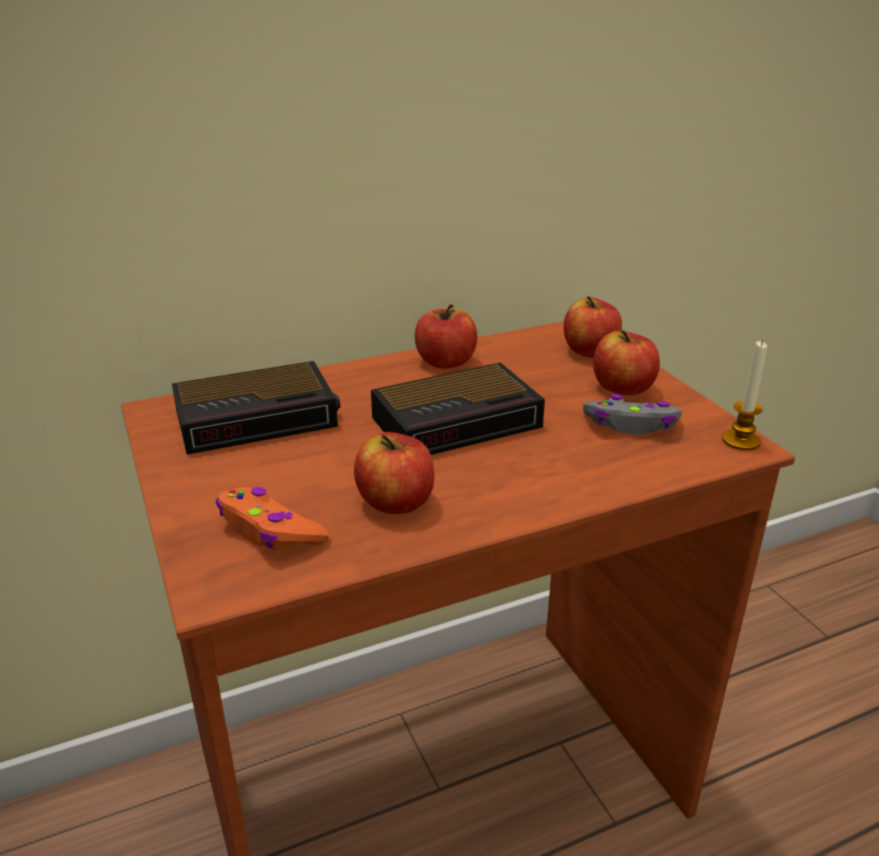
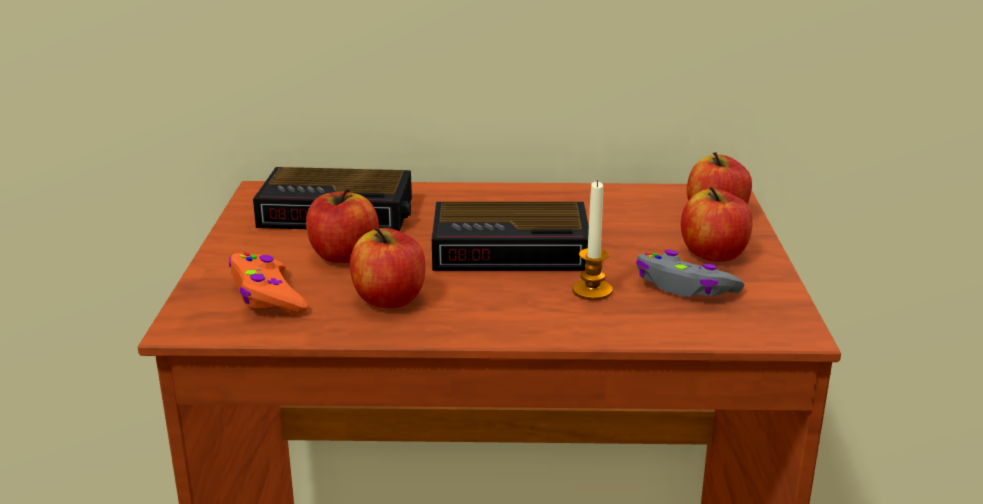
camera: 25 degrees right, 5 degrees down
apple [415,304,478,369] -> apple moved to [306,188,379,263]
candle [722,340,767,450] -> candle moved to [572,180,613,300]

